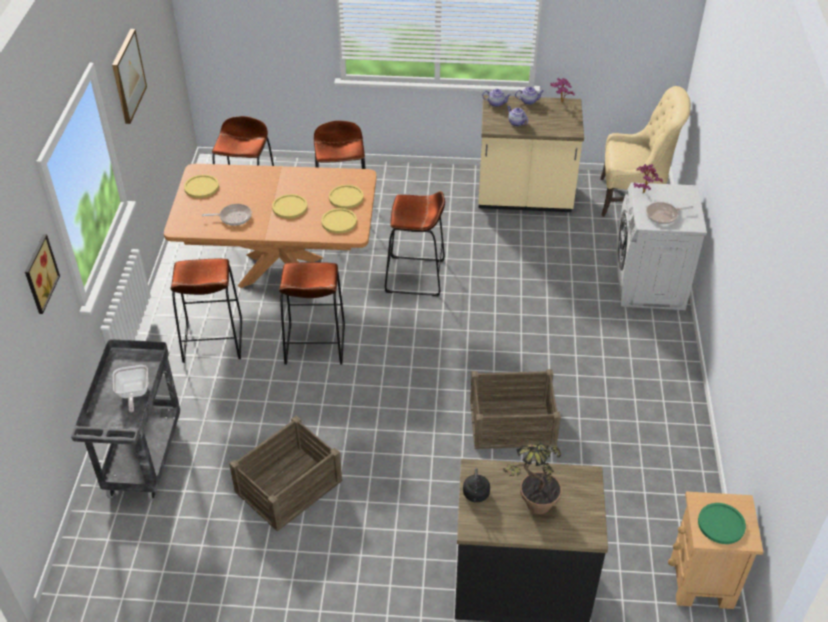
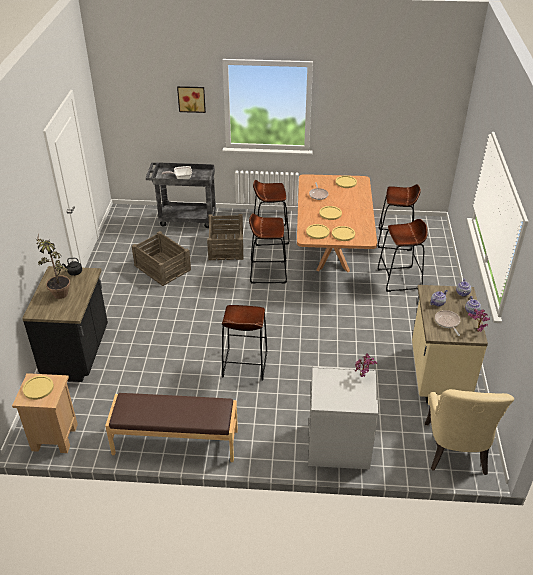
camera: 90 degrees right, 5 degrees down
picture [112,29,147,124] -> none
brown stool [385,191,445,296] -> brown stool moved to [222,305,267,381]
crate [470,369,561,449] -> crate moved to [207,214,243,260]
frying pan [646,202,694,224] -> frying pan moved to [435,310,460,336]
green plate [698,503,746,544] -> yellow plate [23,376,54,400]
none -> brown bench [105,393,238,462]

